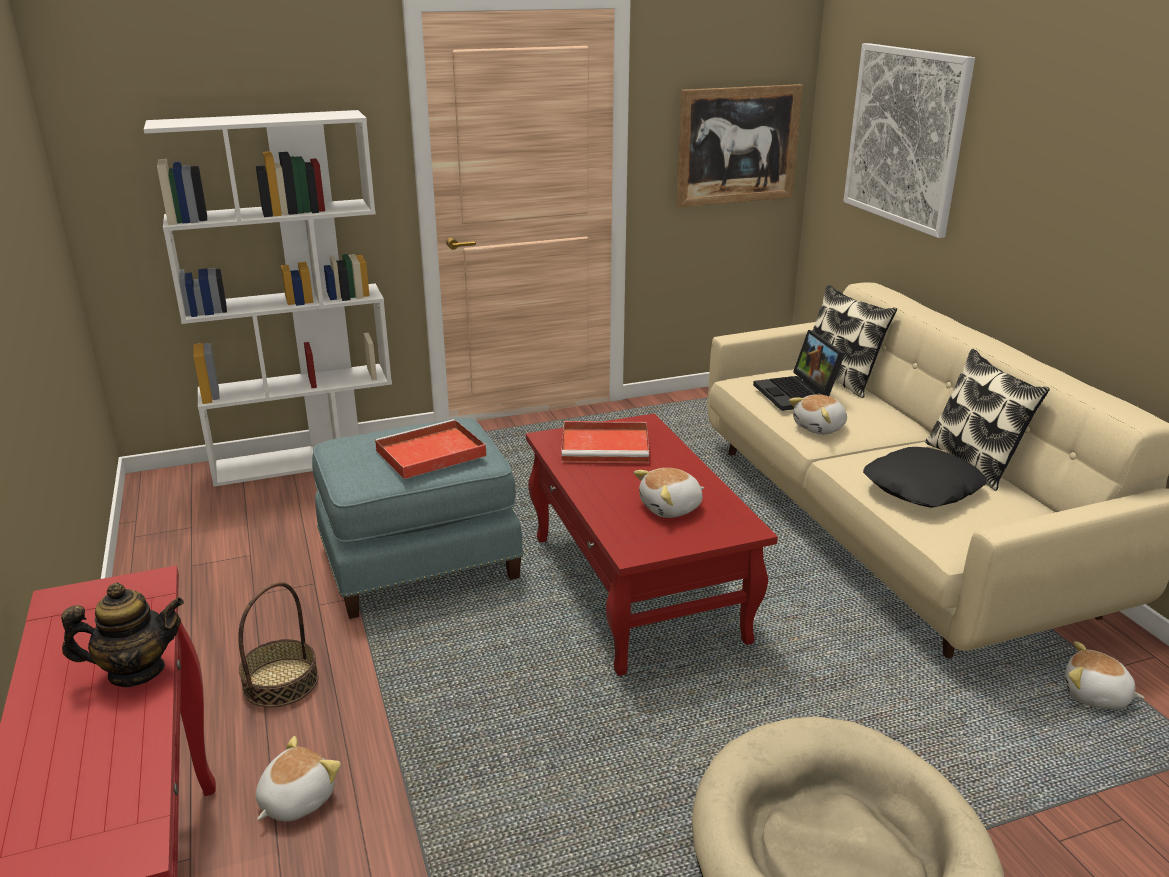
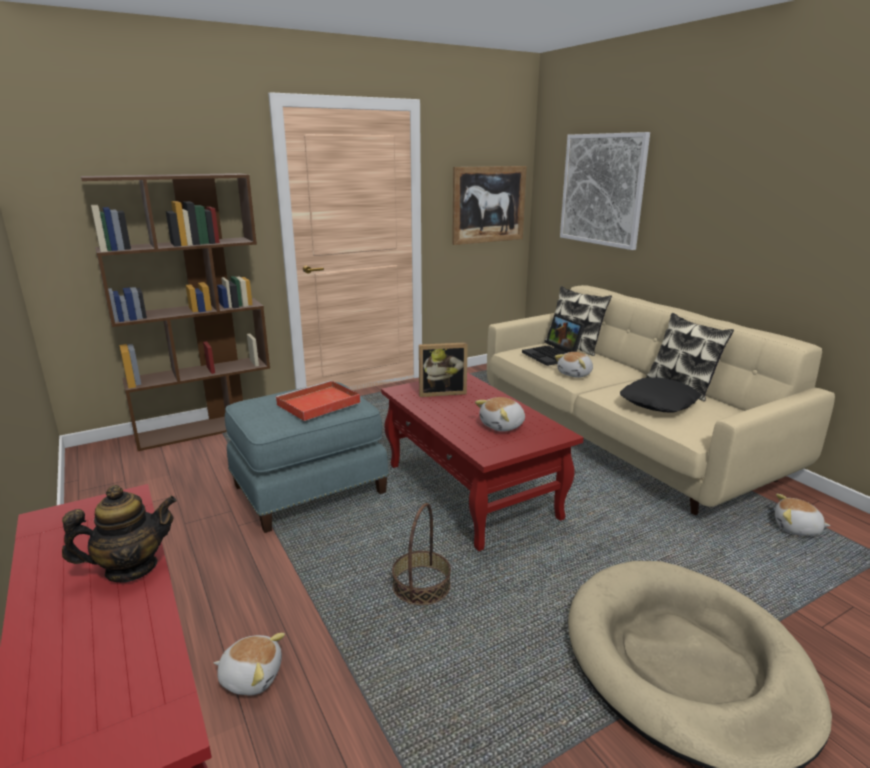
camera: 10 degrees left, 5 degrees down
white bookcase [144,110,392,487] -> brown bookcase [81,173,270,451]
basket [238,582,319,708] -> basket moved to [392,503,451,605]
plush toy [256,736,341,822] -> plush toy turned 75 degrees clockwise [214,633,285,695]
red tray [561,421,649,463] -> picture frame [419,342,468,397]

